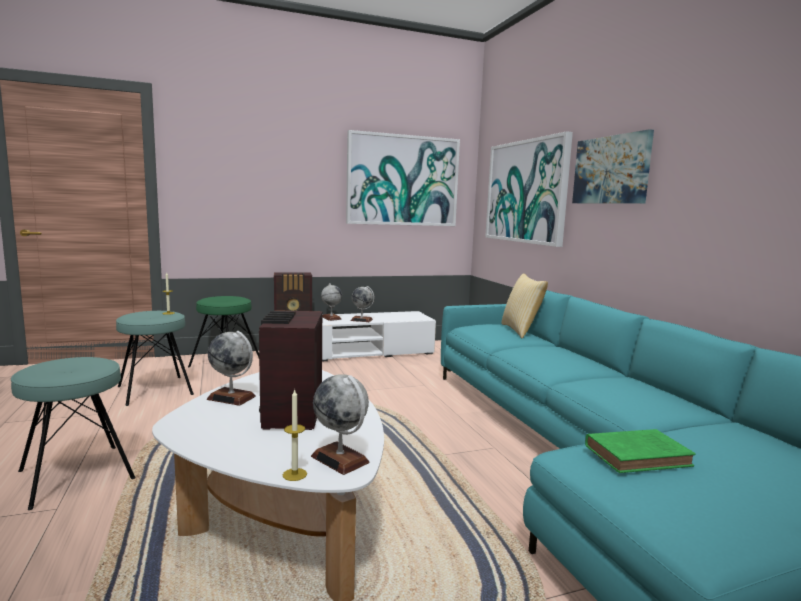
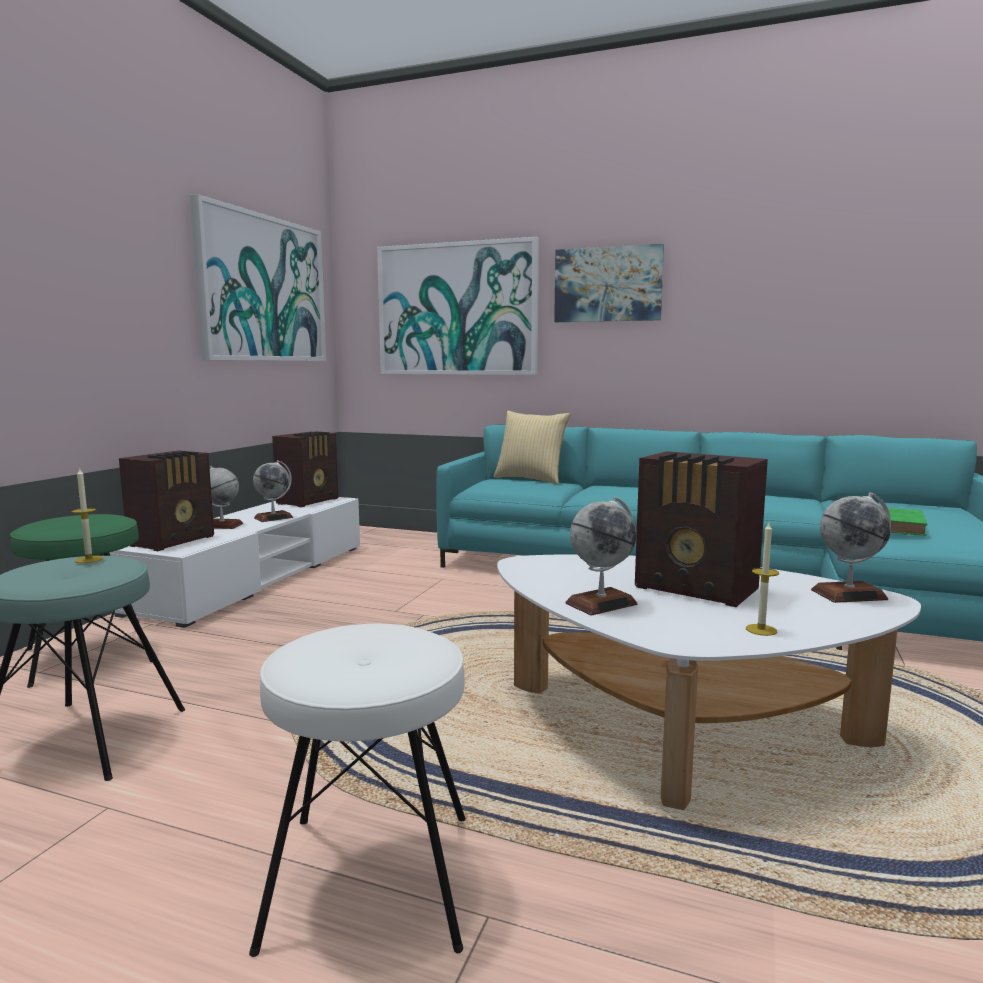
camera: 50 degrees left, 0 degrees up
turquoise stool [11,357,136,510] -> white stool [249,624,466,957]
candle [283,389,307,481] -> candle moved to [746,523,779,636]
none -> radio [272,431,338,507]

